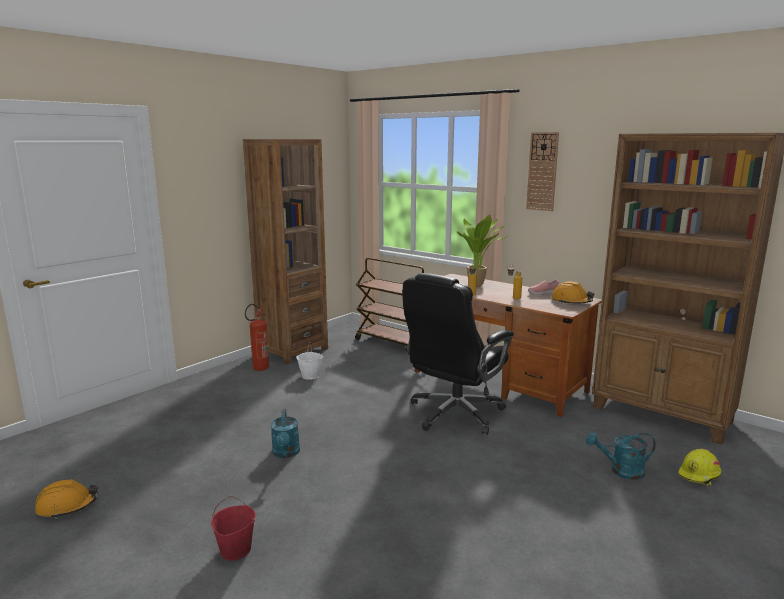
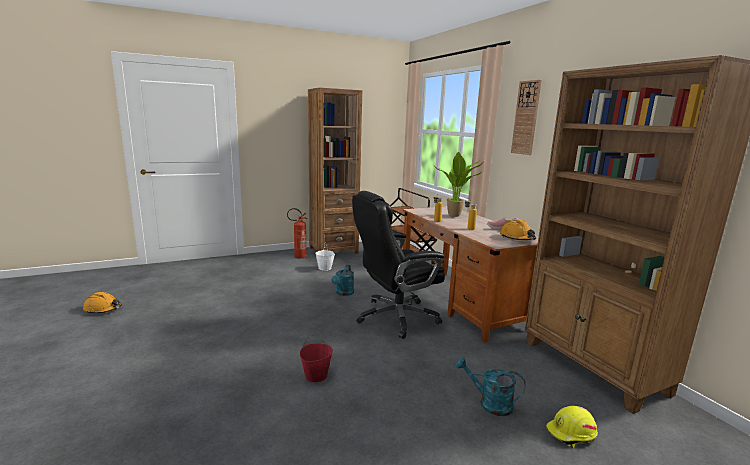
camera: 25 degrees right, 0 degrees up
red bucket [211,496,256,561] -> red bucket moved to [300,334,333,382]
turquoise watering can [271,409,300,458] -> turquoise watering can moved to [331,265,354,296]

